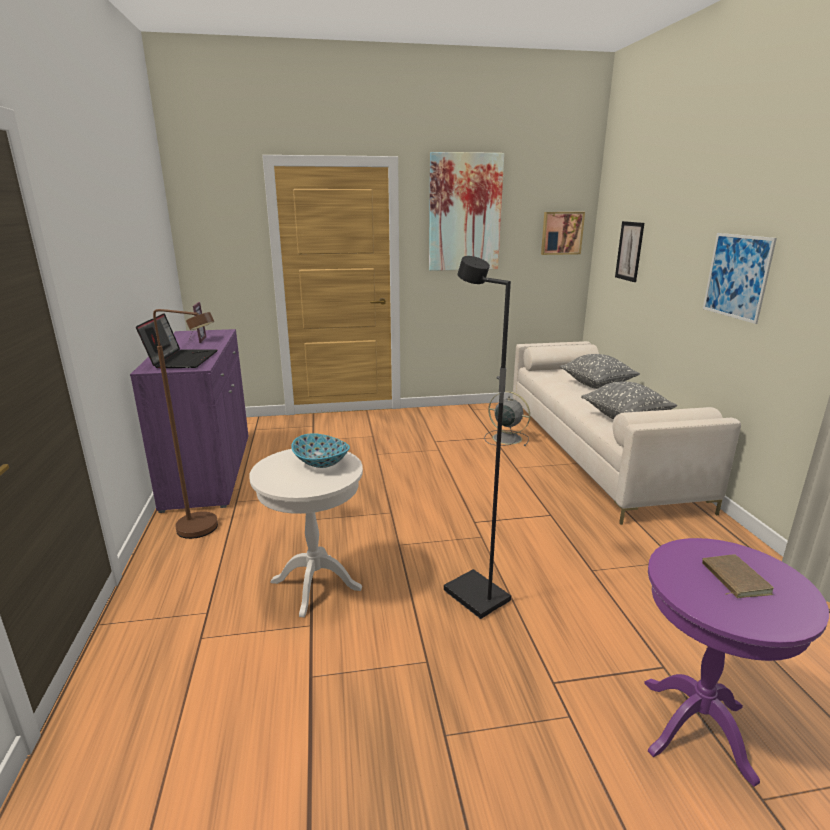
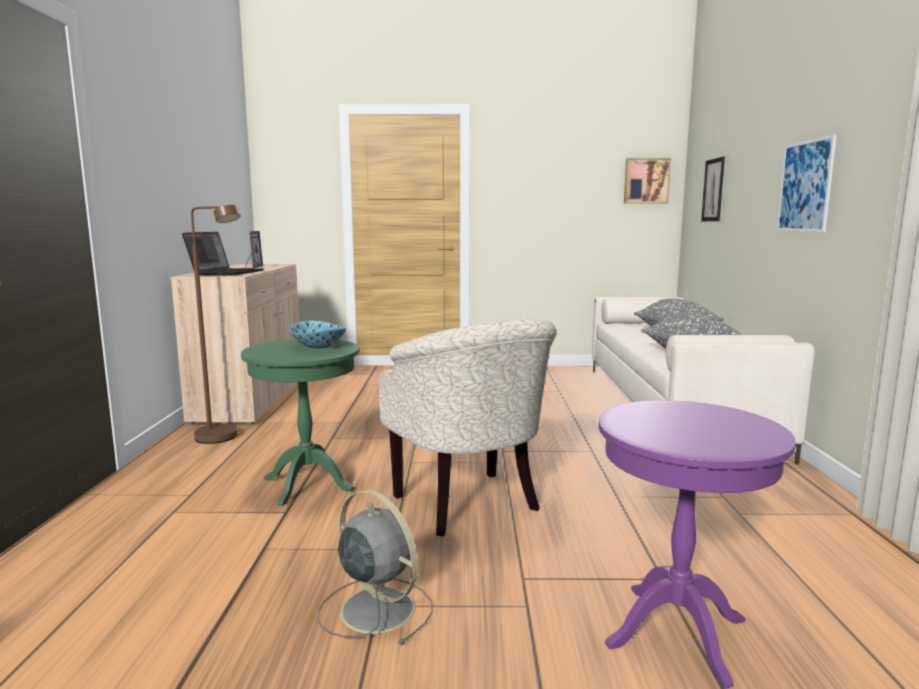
camera: 10 degrees right, 10 degrees down
purple cabinet [130,329,248,513] -> beige cabinet [171,264,299,425]
white side table [249,449,363,617] -> green side table [241,339,359,506]
picture [429,152,504,271] -> none
black floor lamp [444,256,511,619] -> beige armchair [379,319,556,536]
grey fan [484,391,530,446] -> grey fan moved to [318,489,433,645]
brown book [702,554,774,598] -> none

